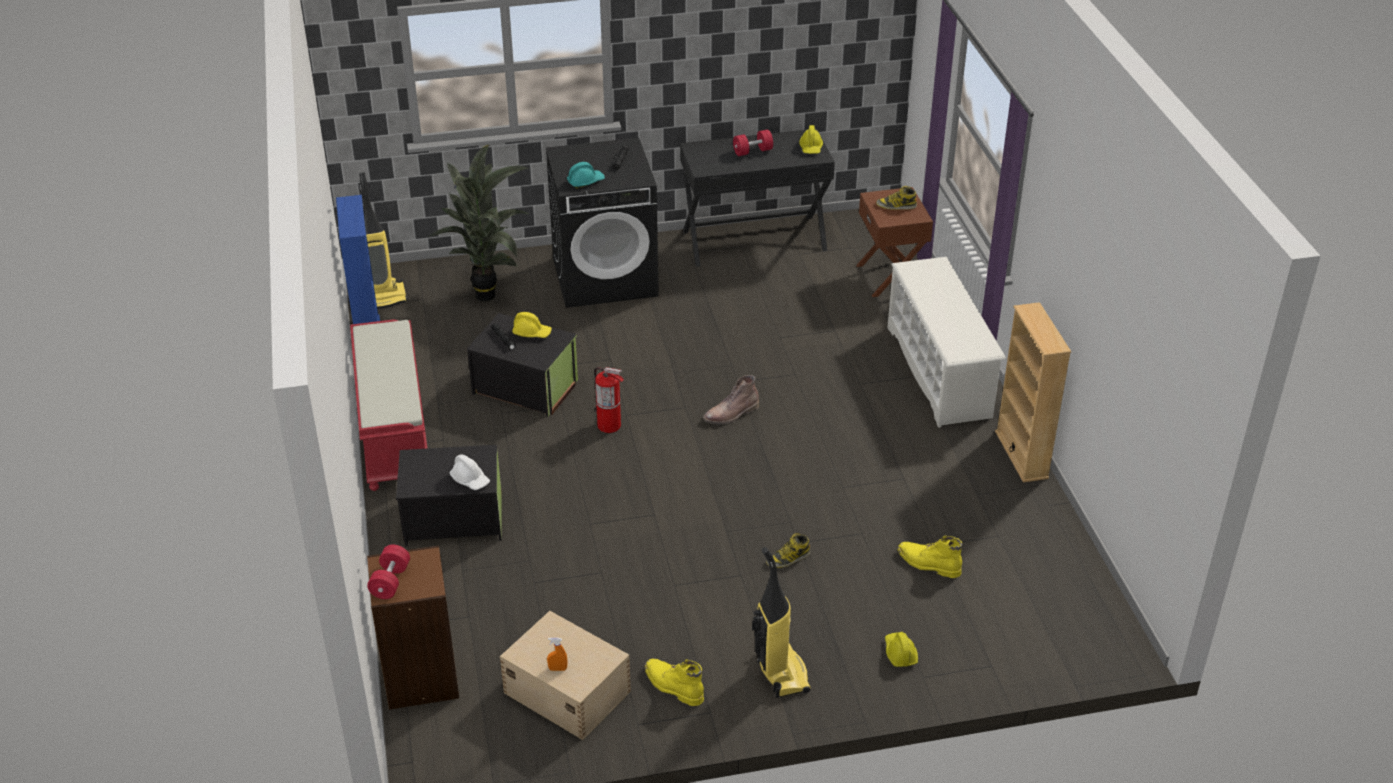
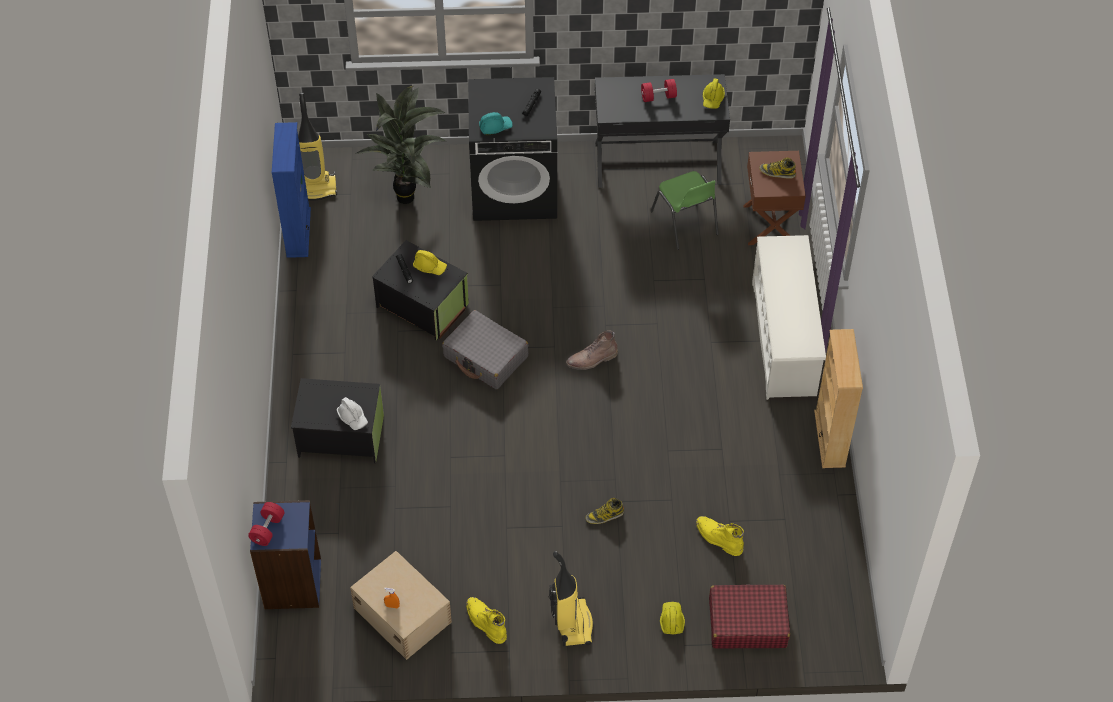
camera: 10 degrees right, 15 degrees up
red bench [350,320,427,491] -> none
brown bookcase [367,545,459,710] -> blue bookcase [250,500,321,609]
fire extinguisher [594,367,624,433] -> grey suitcase [442,310,528,389]
none -> green chair [650,171,719,250]
none -> red suitcase [709,584,790,648]

